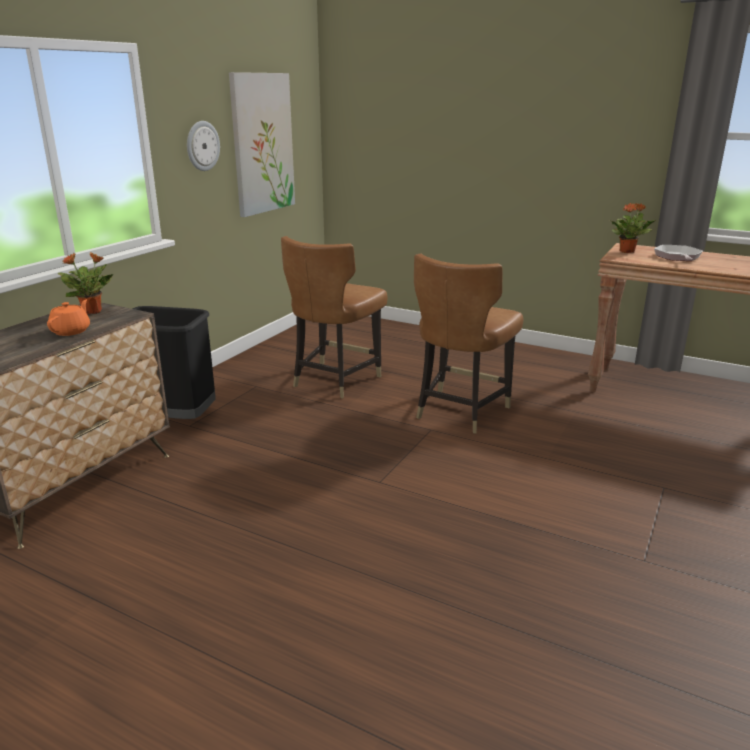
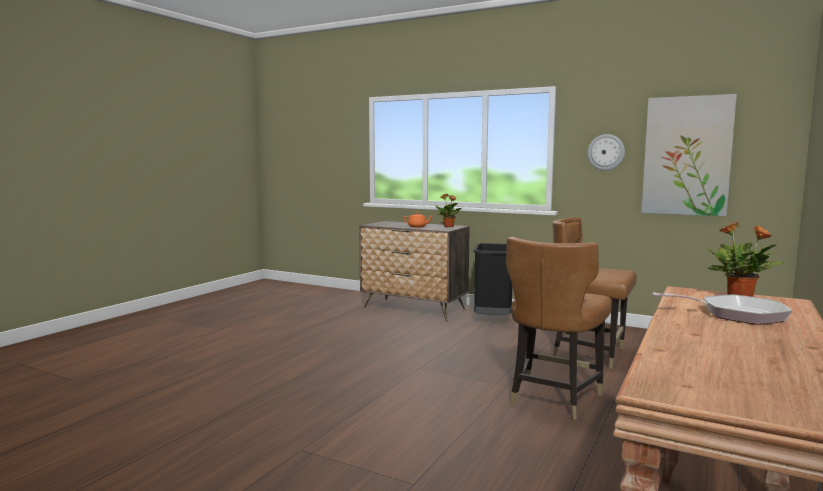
camera: 90 degrees right, 15 degrees down
brown chair [414,253,523,433] -> brown chair turned 90 degrees counterclockwise [506,237,612,420]

